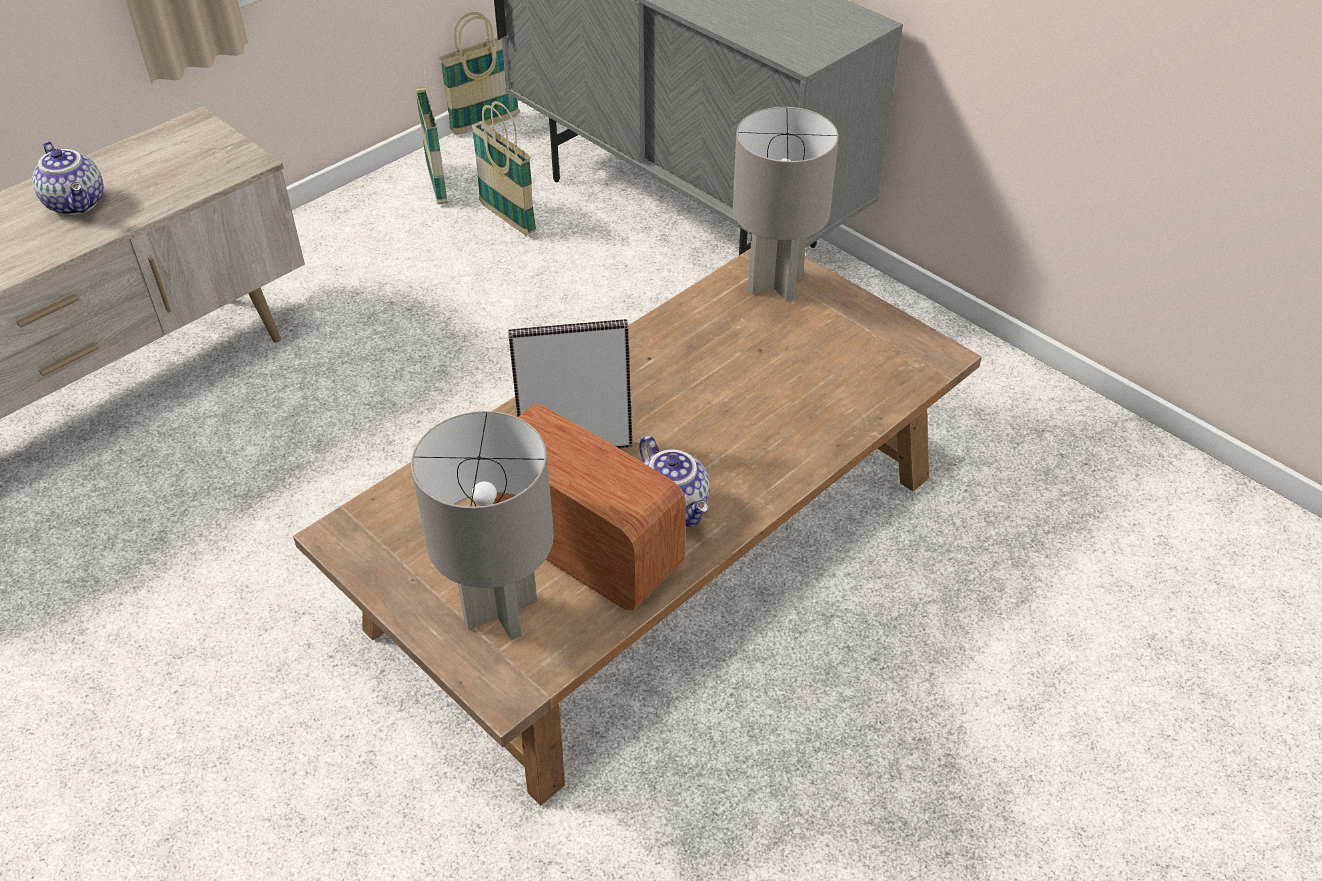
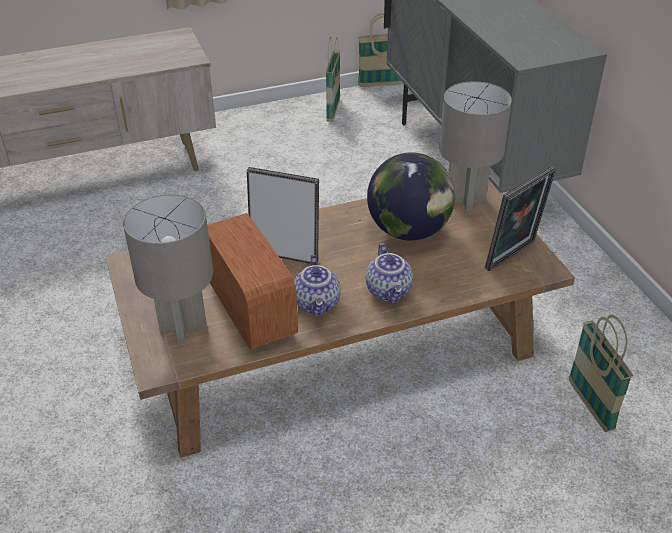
camera: 25 degrees right, 5 degrees down
teapot [32,141,104,215] -> teapot moved to [366,243,413,303]
basket [471,101,537,236] -> basket moved to [569,315,633,432]
none -> globe [367,152,455,241]
none -> picture frame [485,166,556,271]

